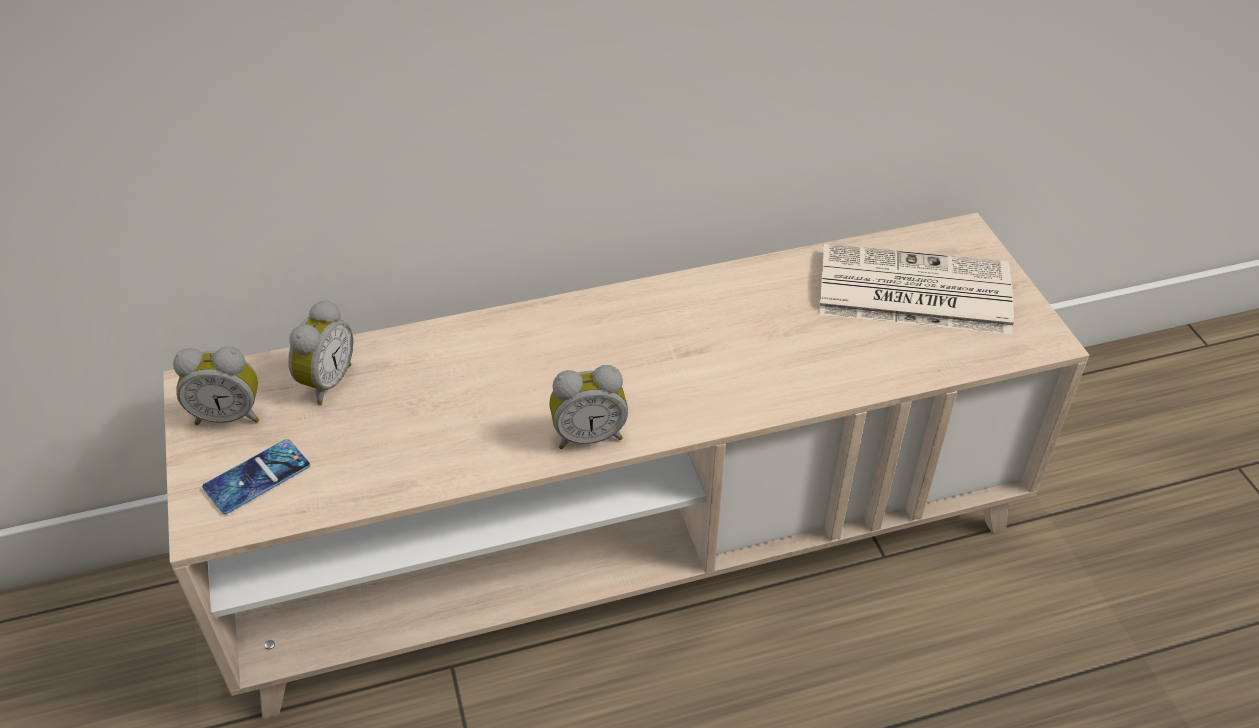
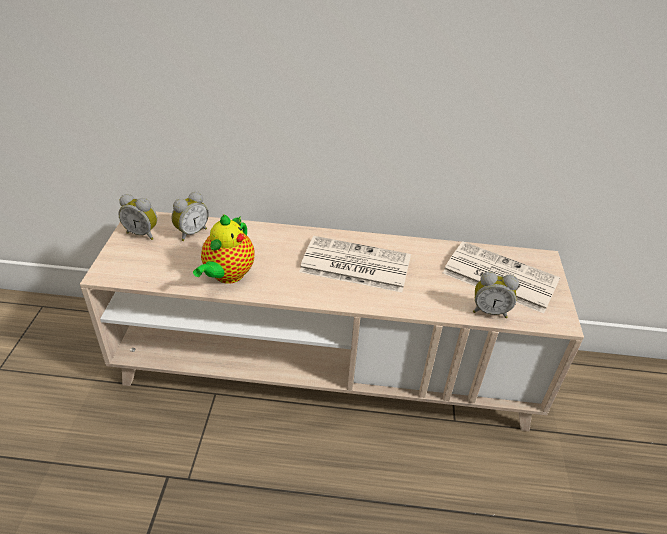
camera: 20 degrees right, 5 degrees down
phone [202,439,310,514] -> none
alarm clock [549,365,628,449] -> alarm clock moved to [473,271,519,318]
none -> teapot [193,214,255,284]
none -> newspaper [299,236,411,292]

